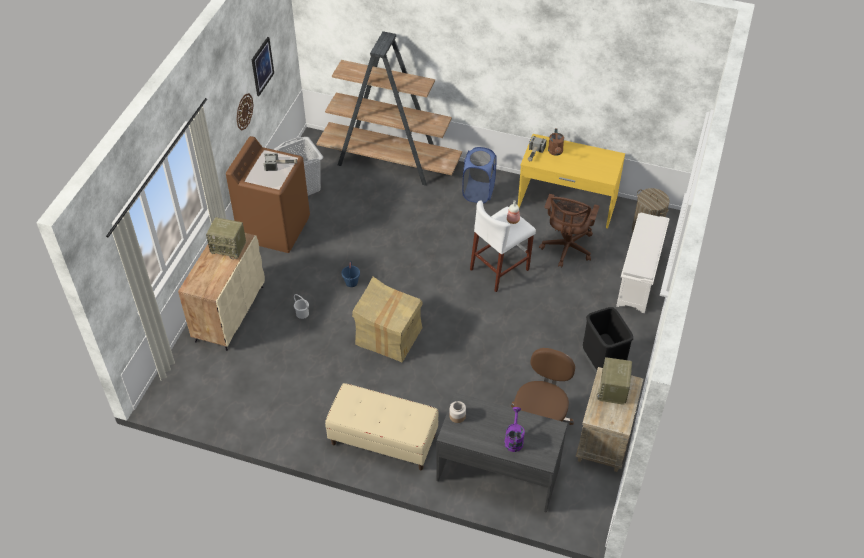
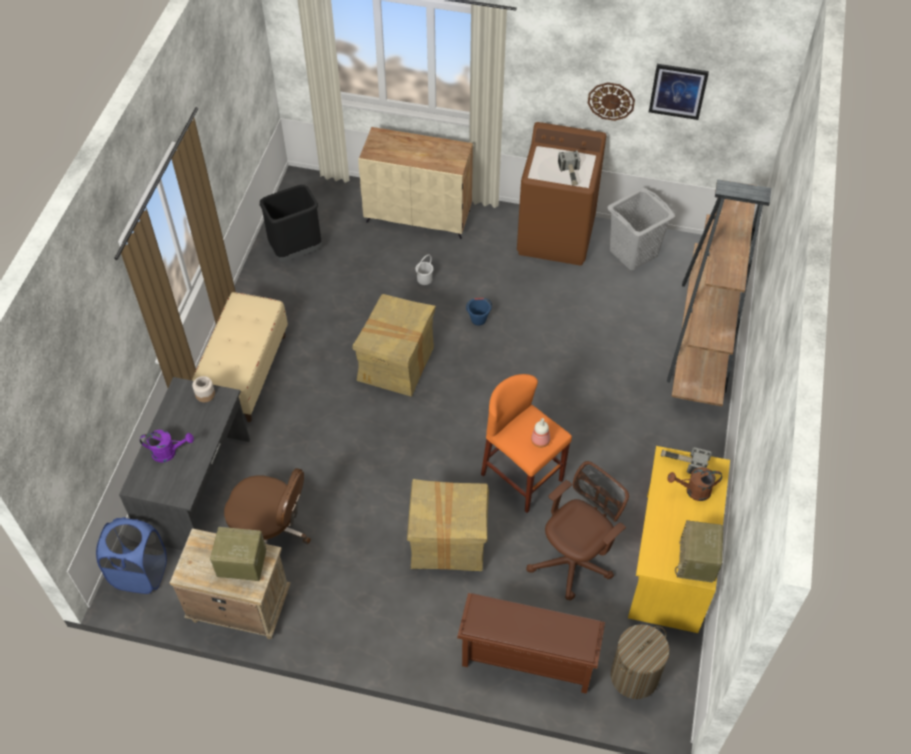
camera: 85 degrees right, 5 degrees up
radio [206,217,246,259] -> radio moved to [675,520,723,583]
blue laundry basket [462,147,497,203] -> blue laundry basket moved to [96,517,167,594]
white stool [470,201,536,292] -> orange stool [481,374,572,513]
brown office chair [539,194,600,267] -> brown office chair turned 120 degrees clockwise [526,461,629,600]
black trash can [582,307,633,373] -> black trash can moved to [260,185,322,262]
white shoe rack [616,213,670,313] -> brown shoe rack [457,593,605,694]
none -> cardboard box [407,479,489,571]

